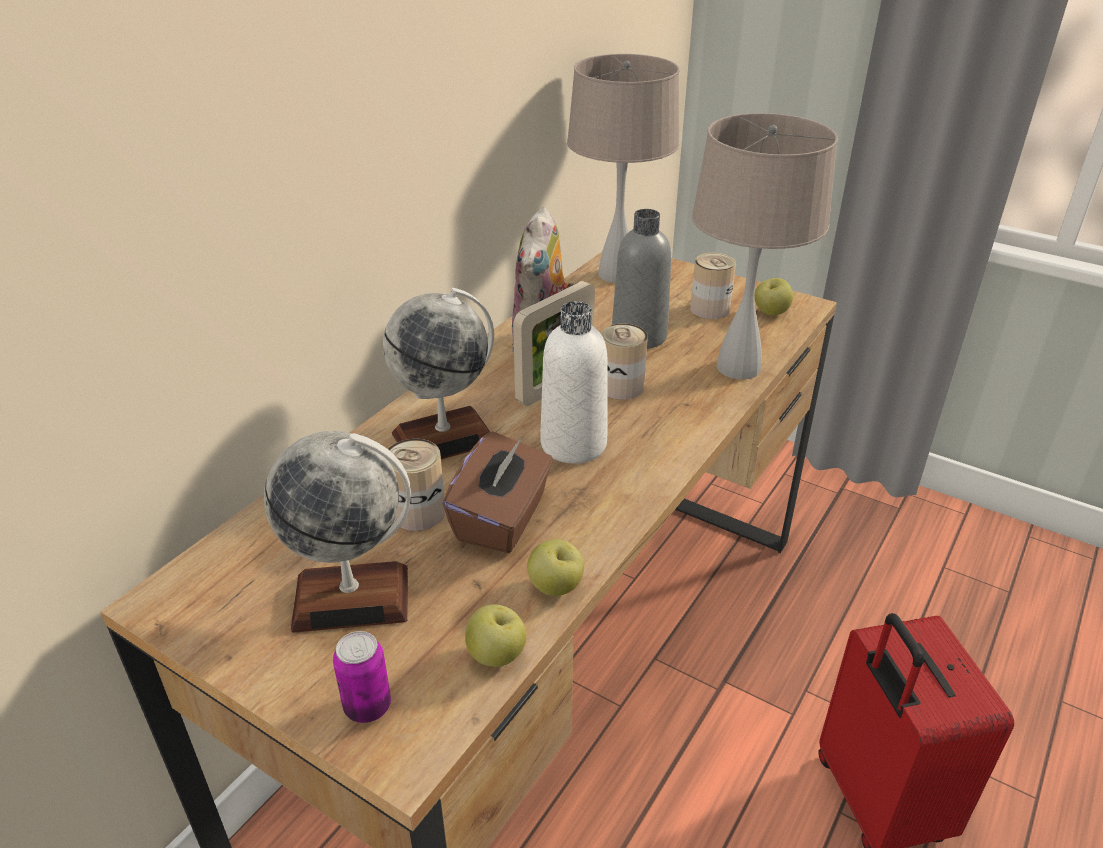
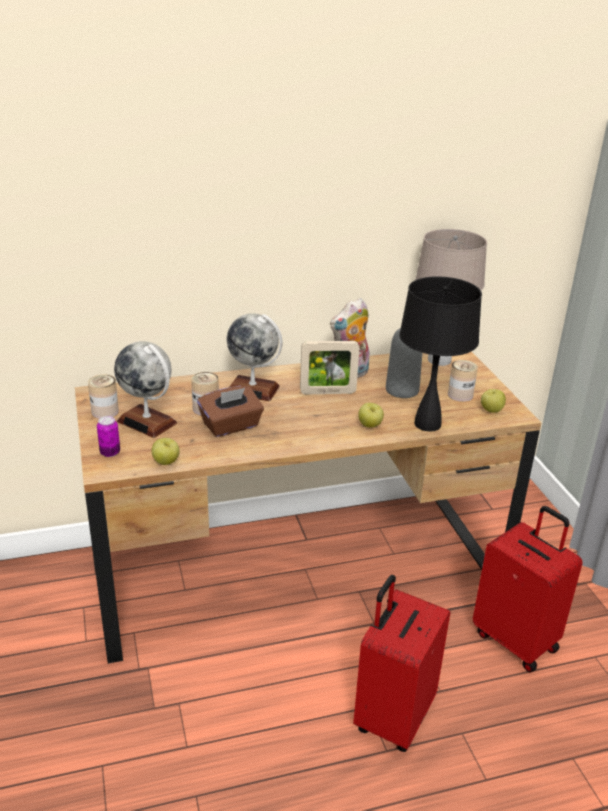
camera: 40 degrees right, 5 degrees down
apple [527,539,584,596] -> apple moved to [358,403,384,428]
white bottle [540,301,607,463] -> none
can [601,324,648,400] -> can moved to [88,375,119,419]
beige table lamp [692,113,838,380] -> black table lamp [399,276,482,432]
none -> red suitcase [473,506,583,672]

